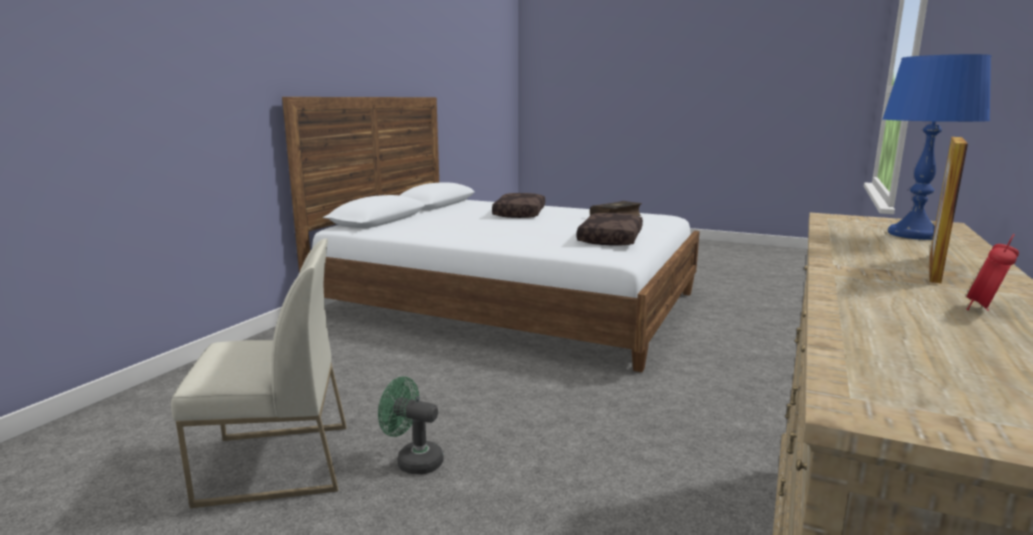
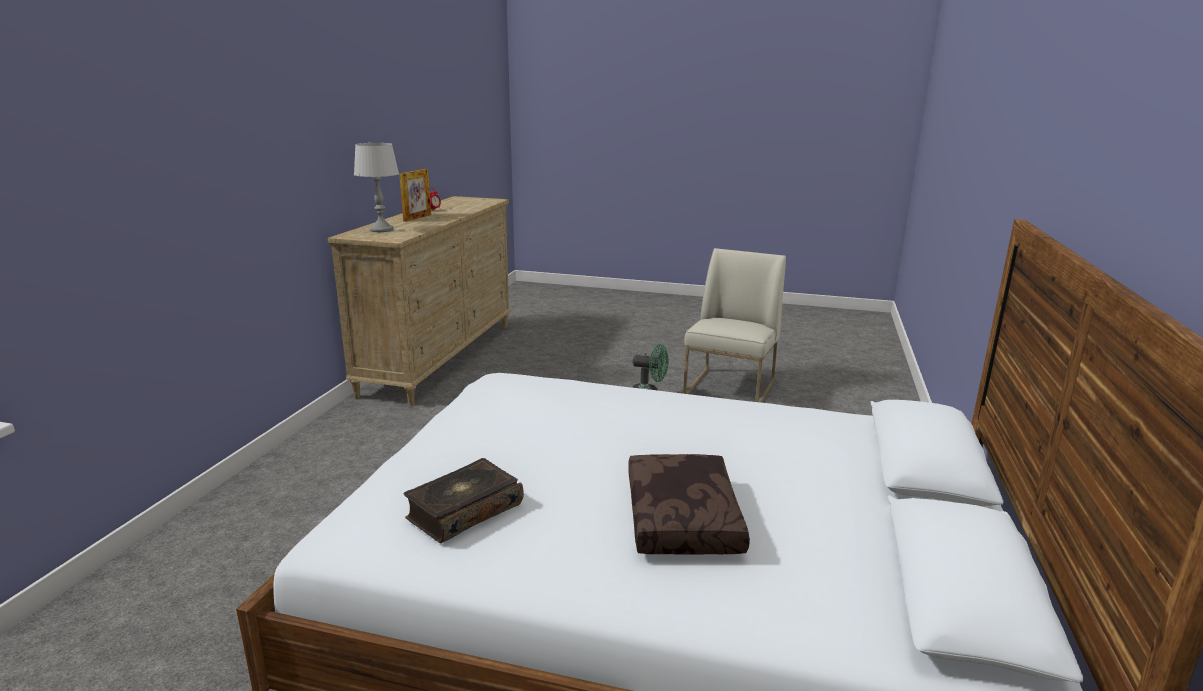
camera: 170 degrees right, 5 degrees up
white chair [171,238,347,508] -> white chair turned 135 degrees clockwise [683,248,786,403]
brown pillow [577,213,643,246] -> none
blue table lamp [882,54,992,240] -> grey table lamp [354,143,399,232]

